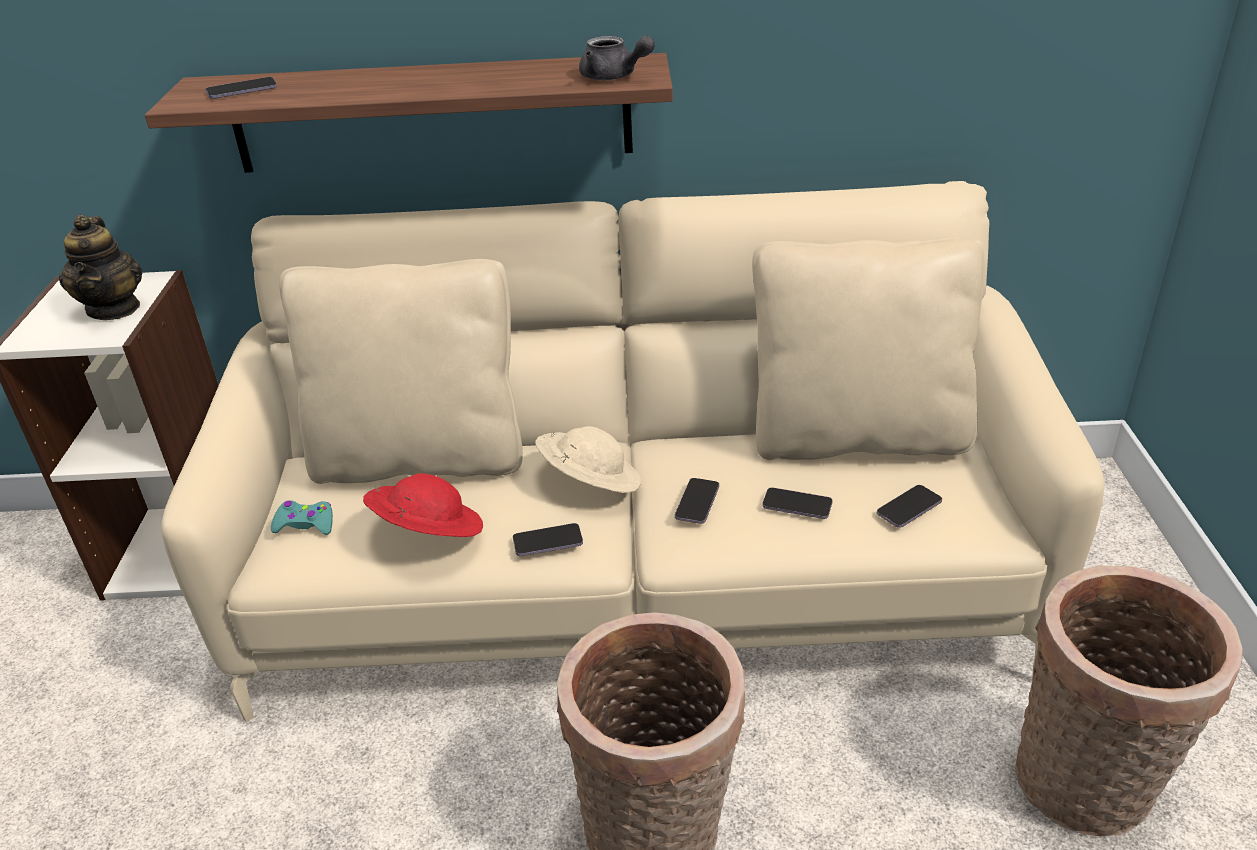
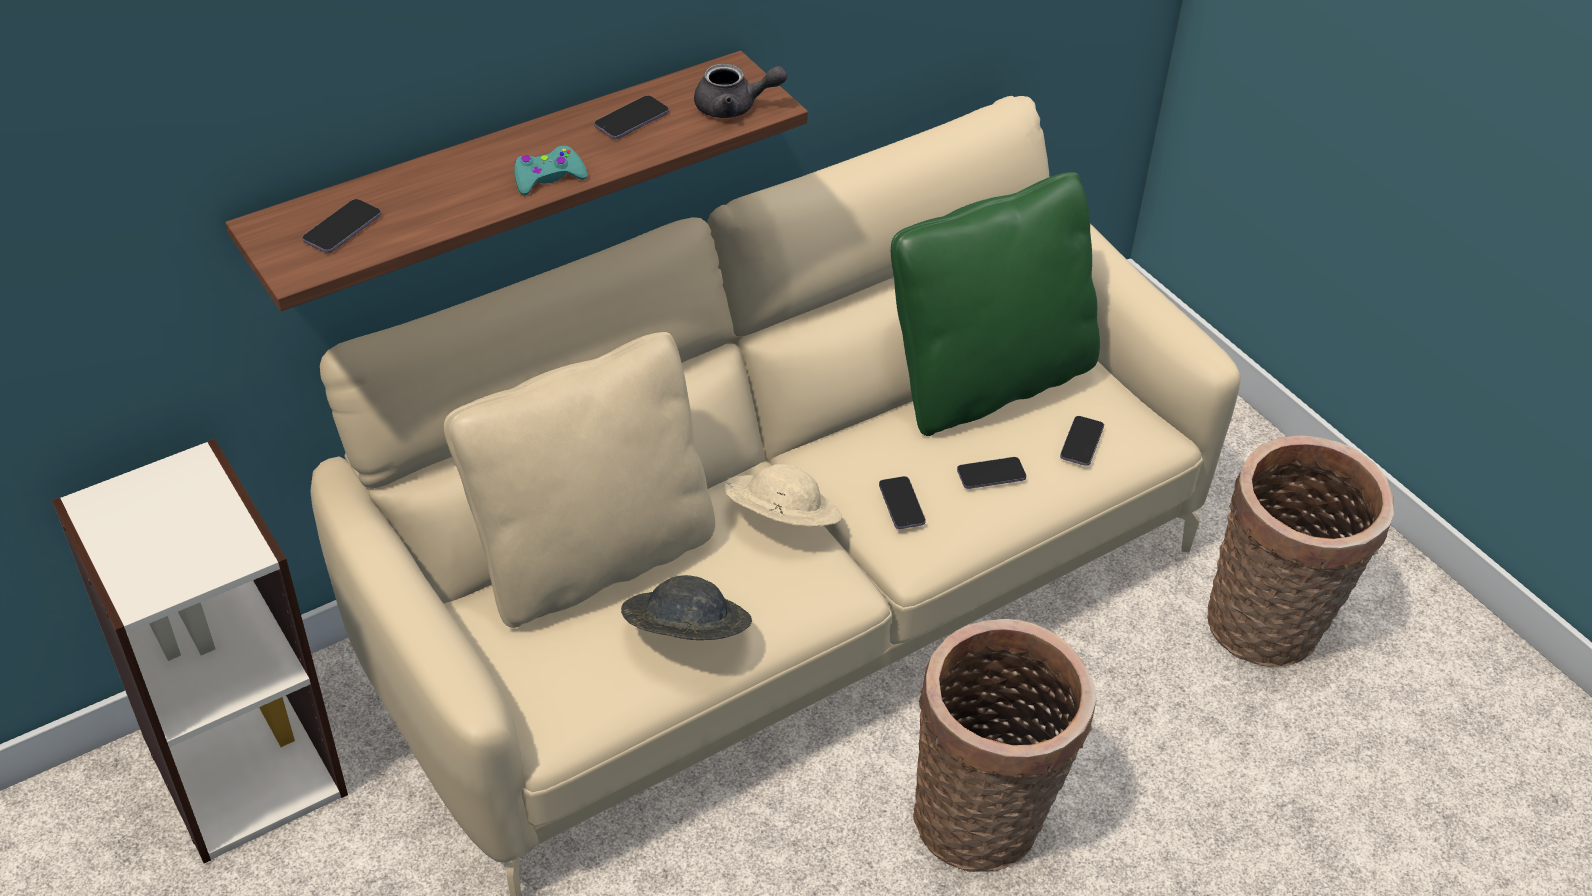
camera: 35 degrees left, 10 degrees up
teapot [59,215,142,320] -> none
turquoise game controller [271,500,333,535] -> turquoise game controller moved to [514,146,588,195]
red hat [363,473,483,537] -> grey hat [621,575,752,640]
phone [513,523,583,556] -> phone moved to [594,95,669,139]
beige pillow [752,236,985,460] -> green pillow [891,172,1100,436]

